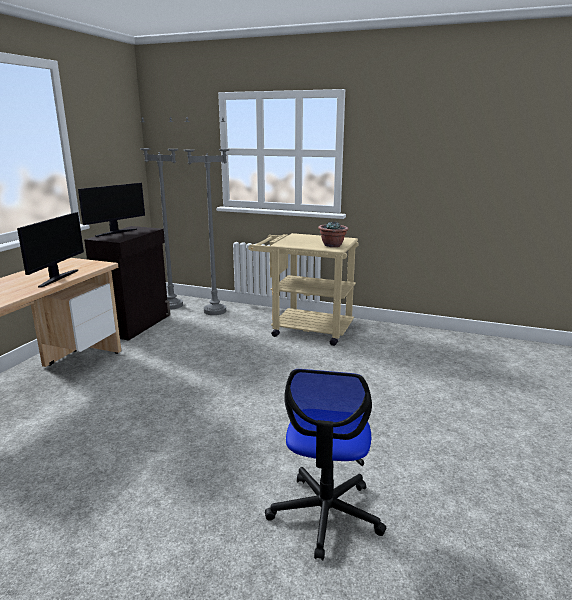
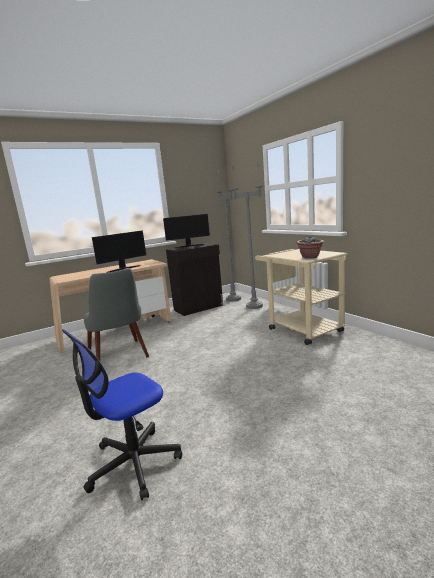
camera: 40 degrees right, 5 degrees down
none -> grey chair [83,268,149,361]

